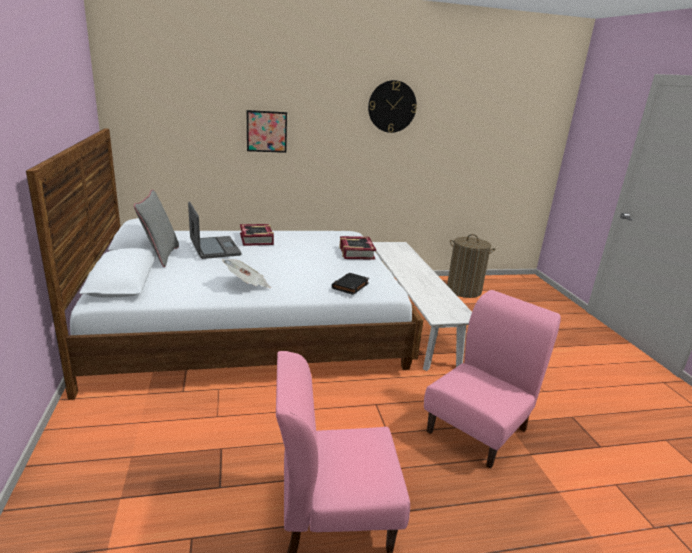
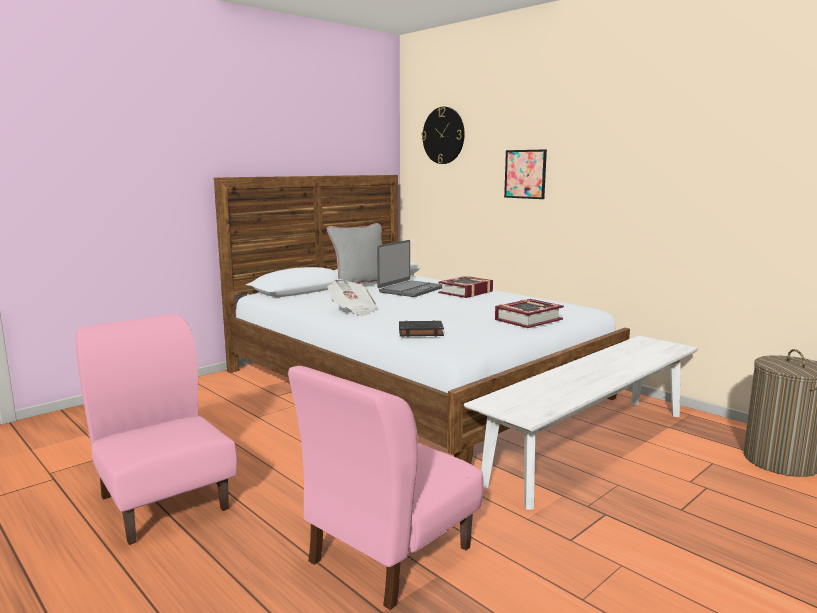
camera: 60 degrees right, 10 degrees down
wall clock [368,80,417,133] -> wall clock moved to [422,107,465,164]
pink chair [424,290,561,469] -> pink chair turned 120 degrees clockwise [288,366,484,610]

